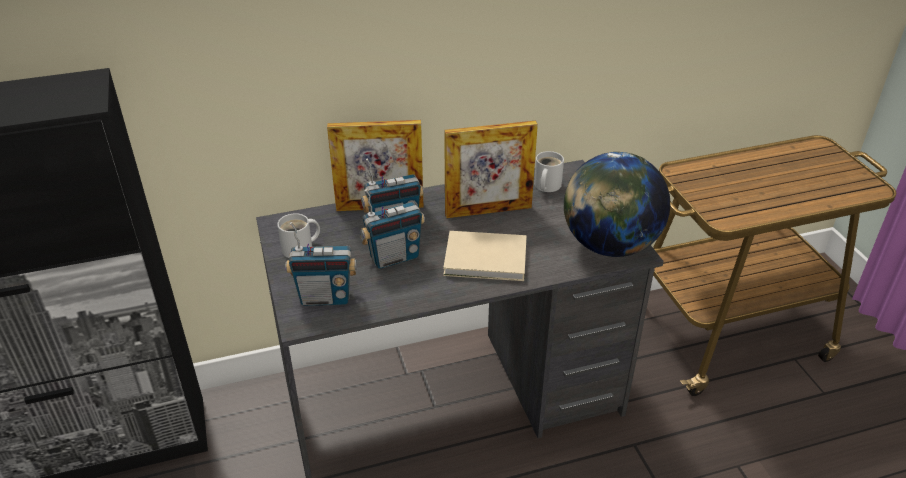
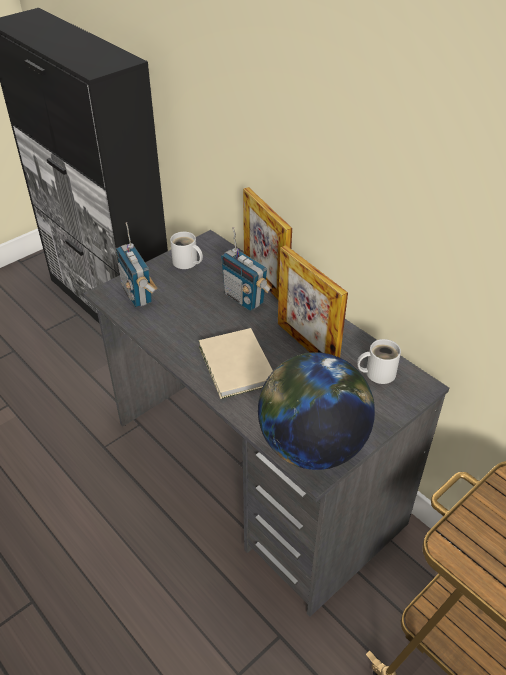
camera: 65 degrees right, 5 degrees up
radio [360,189,425,269] -> none

